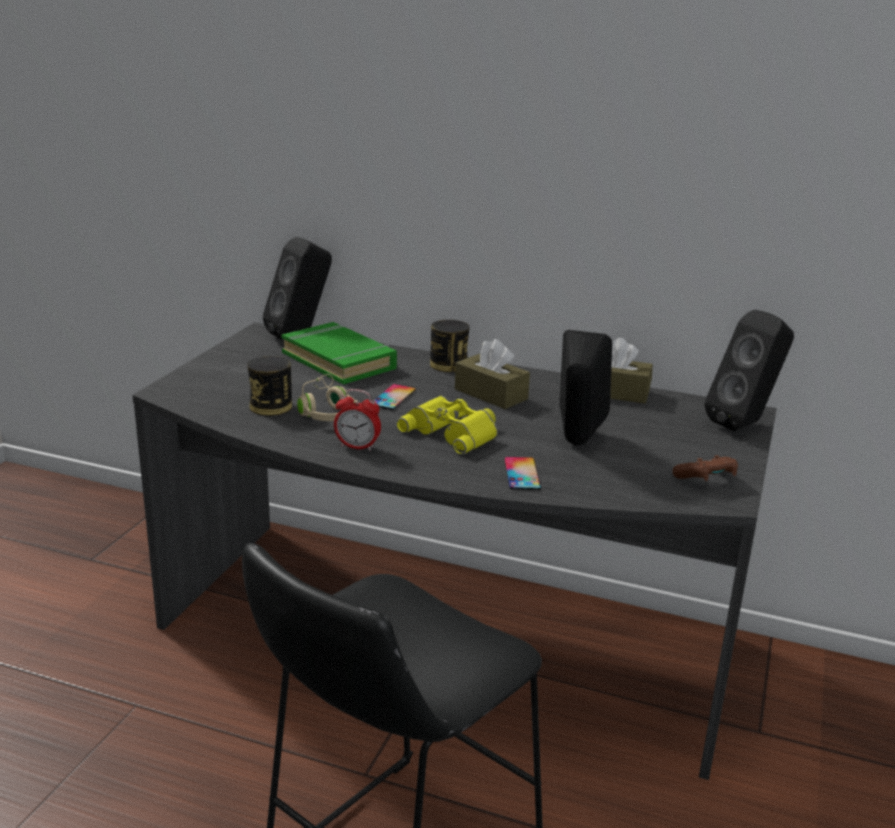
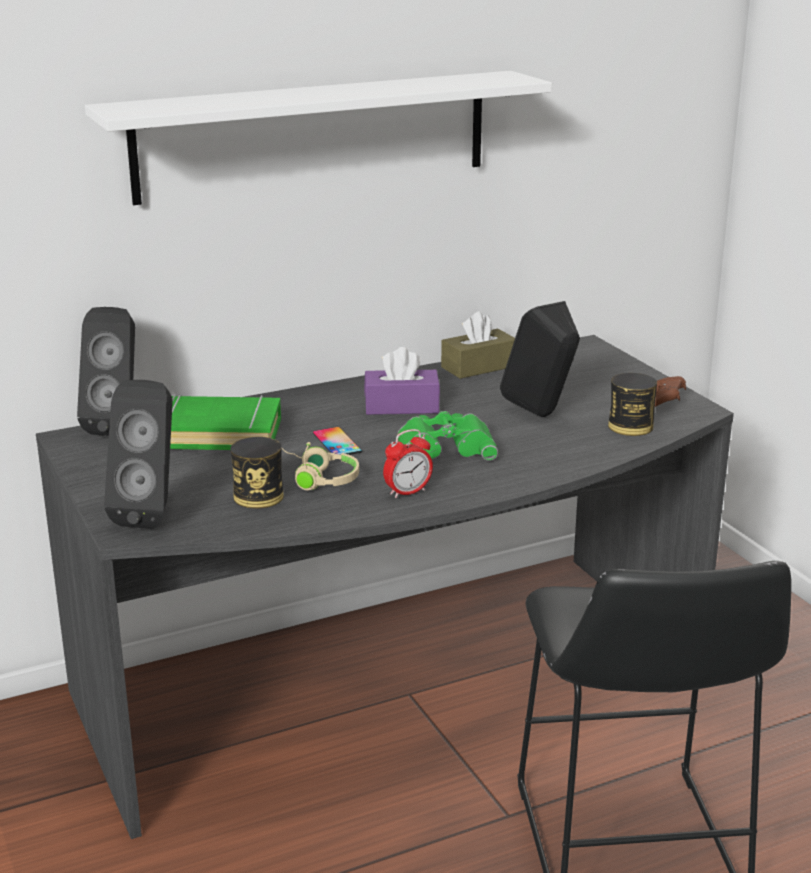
camera: 45 degrees left, 0 degrees up
yellow binoculars [396,396,498,455] -> green binoculars [397,411,498,461]
can [430,320,470,372] -> can moved to [608,373,657,436]
brown tissue box [455,339,530,409] -> purple tissue box [364,347,440,415]
phone [504,457,541,490] -> none
black speaker [705,310,794,431] -> black speaker moved to [104,380,172,529]
none -> white shelf [85,71,552,205]

